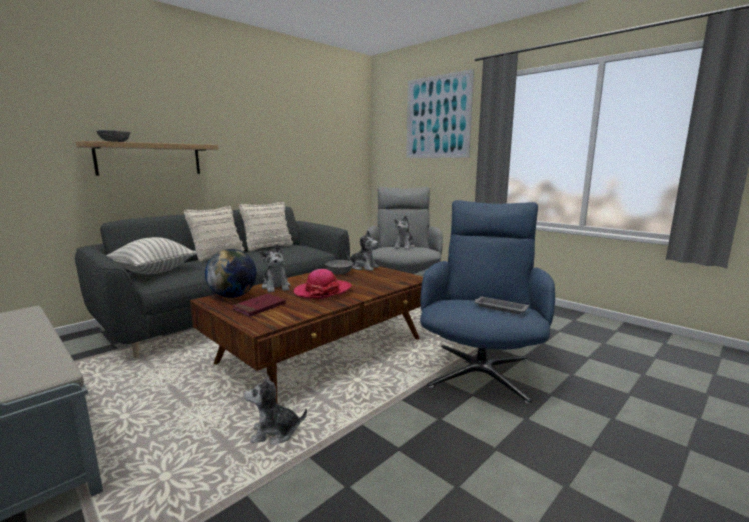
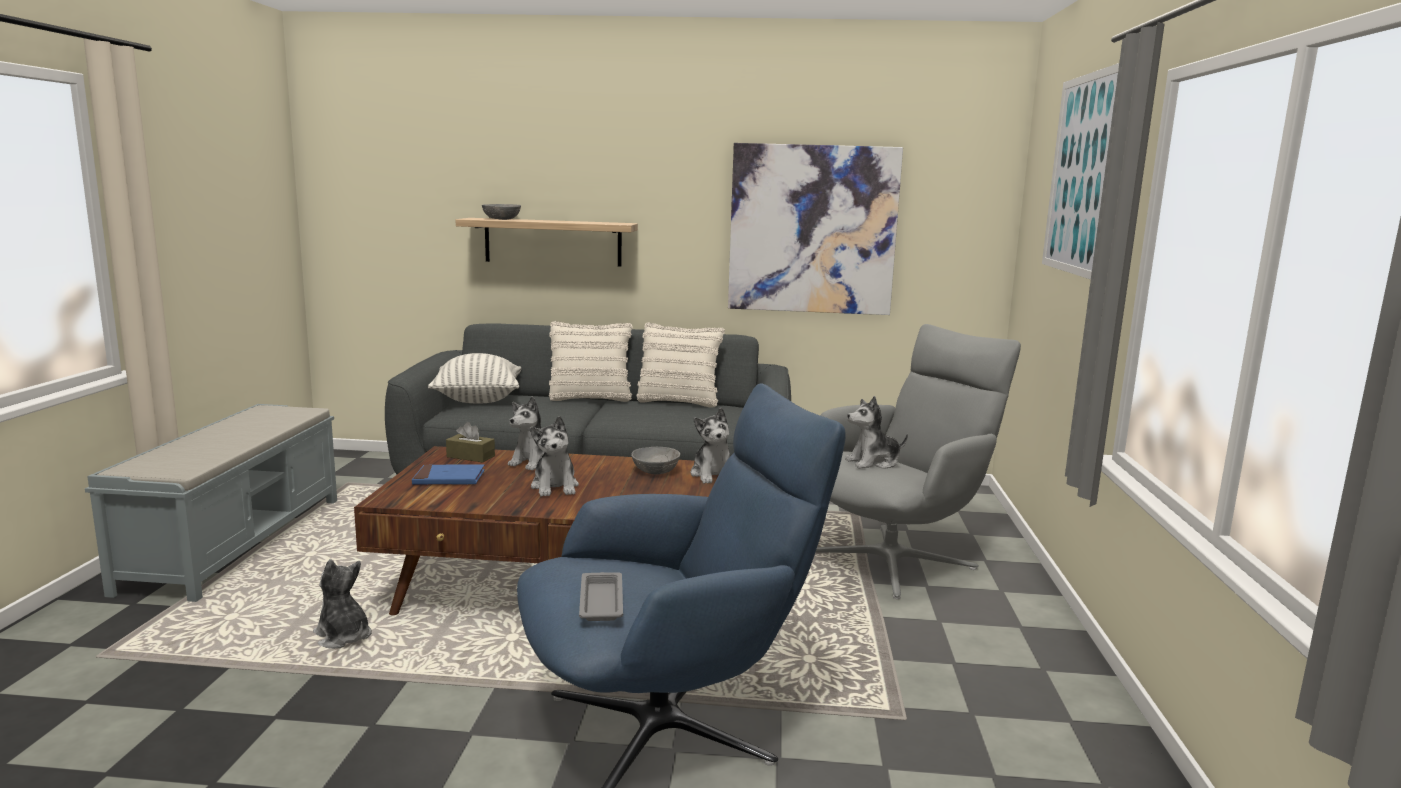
camera: 50 degrees right, 0 degrees up
globe [205,249,257,298] -> brown tissue box [446,422,495,462]
red book [232,293,286,317] -> blue book [412,464,485,485]
hat [294,269,352,299] -> plush toy [530,416,579,497]
none -> picture [728,143,903,315]

